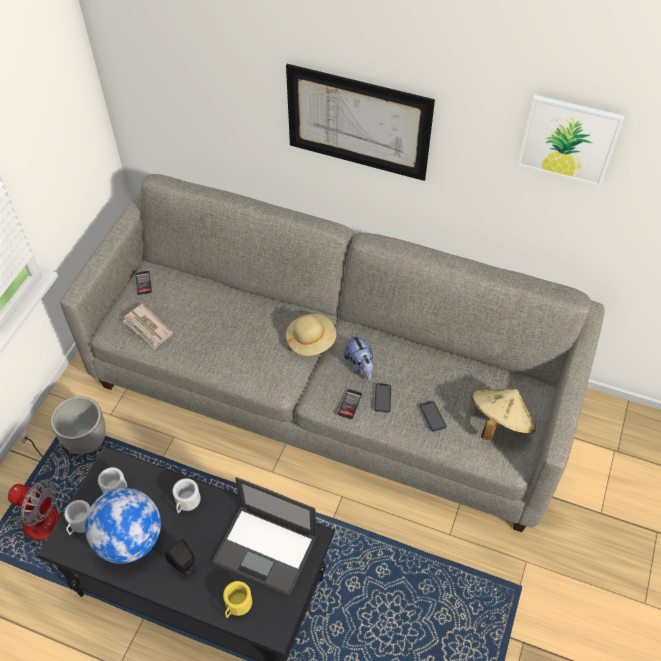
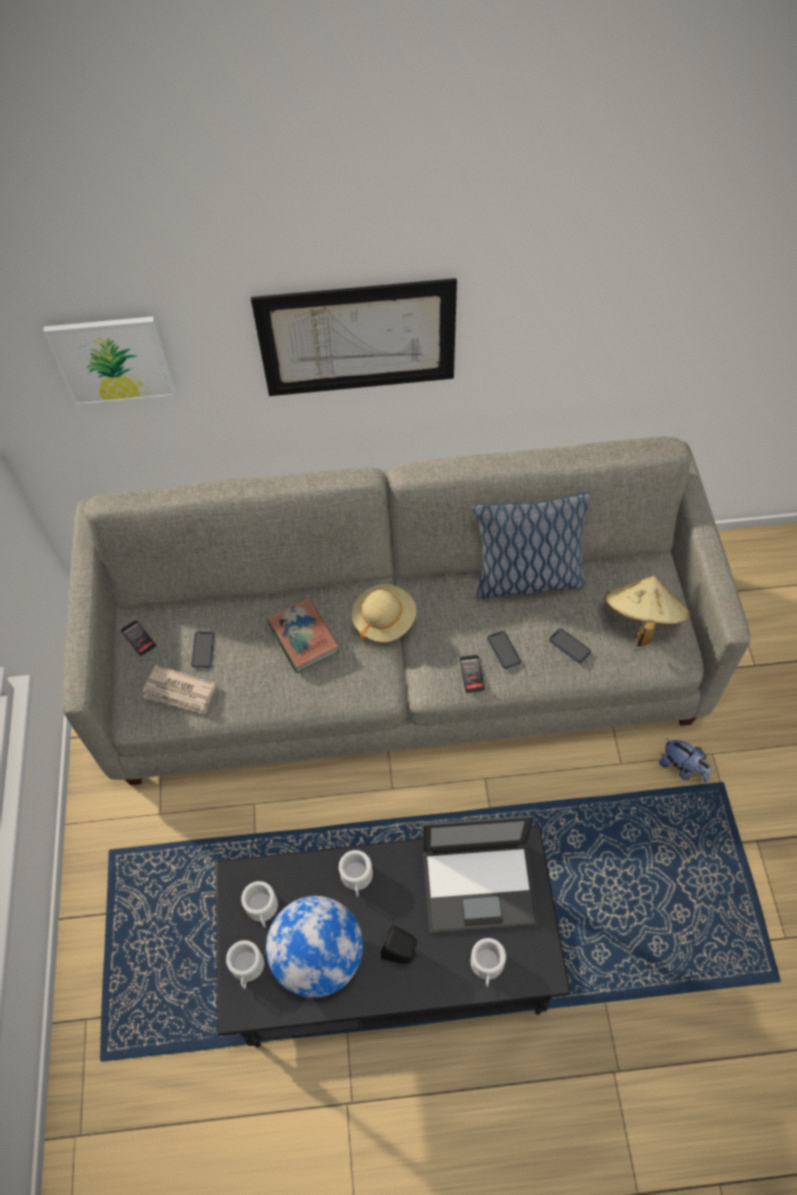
camera: 25 degrees left, 5 degrees up
fan [8,430,60,540] -> none
planter [51,396,106,454] -> none
yellow mug [223,581,252,618] -> white mug [471,938,506,987]
plush toy [344,333,373,380] -> plush toy moved to [659,739,711,782]
picture [517,95,625,186] -> picture moved to [43,317,176,406]
none -> phone [191,632,215,668]
none -> book [267,598,339,673]
none -> pillow [471,492,590,599]

